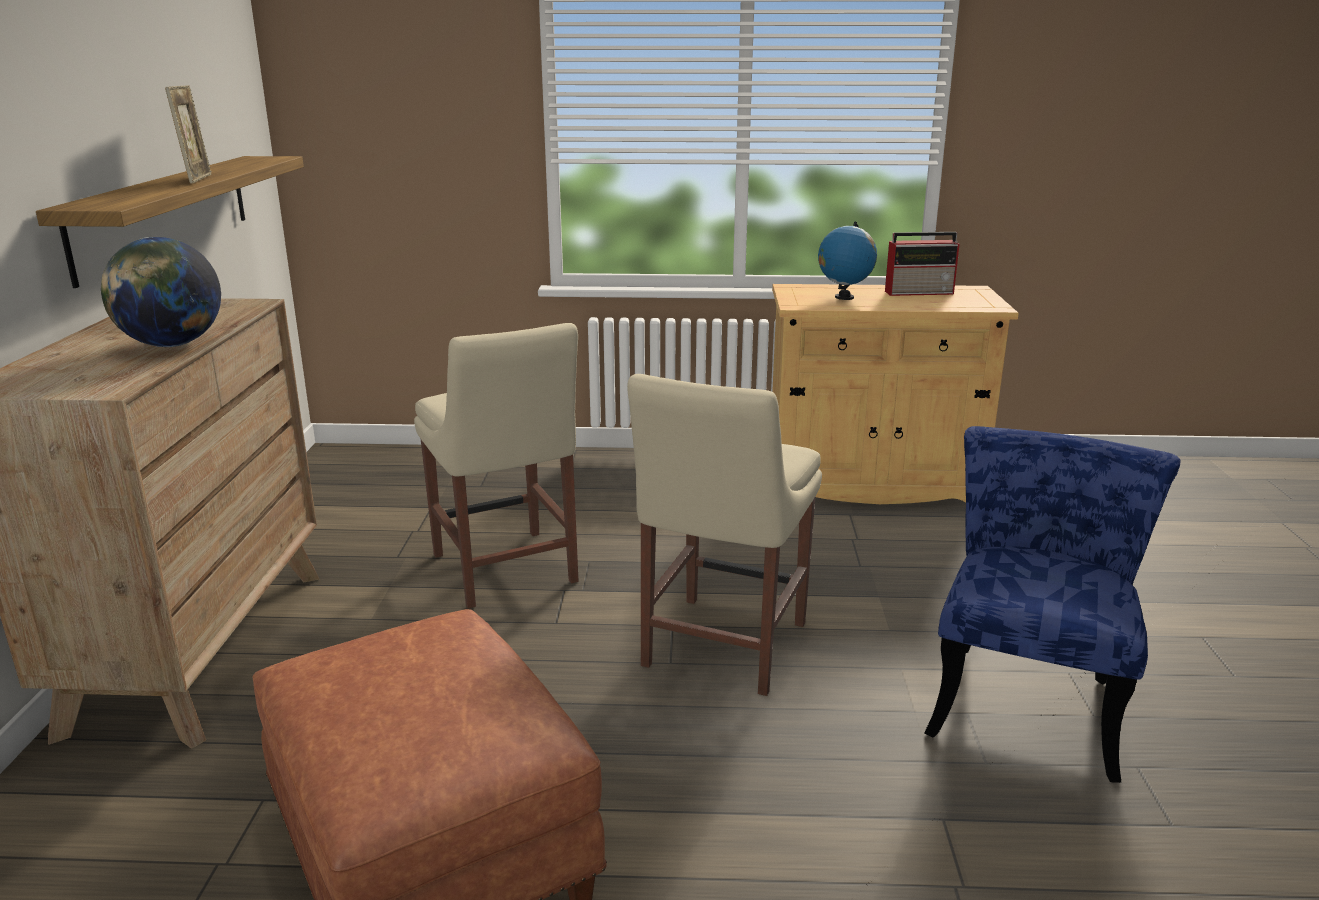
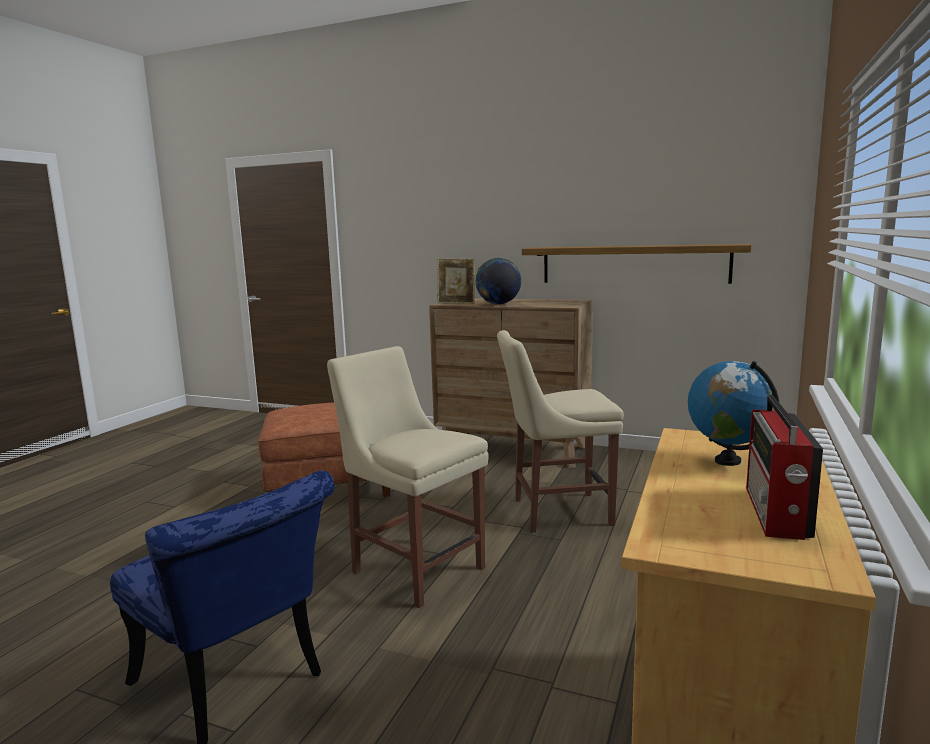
camera: 110 degrees right, 10 degrees down
picture frame [165,85,212,184] -> picture frame moved to [437,258,475,304]

